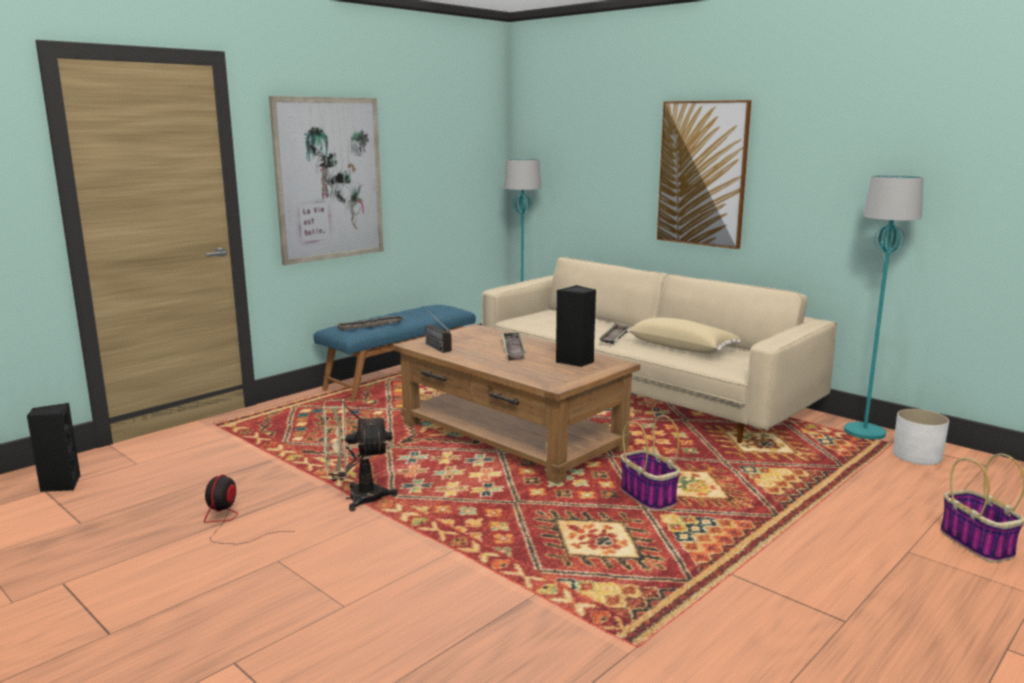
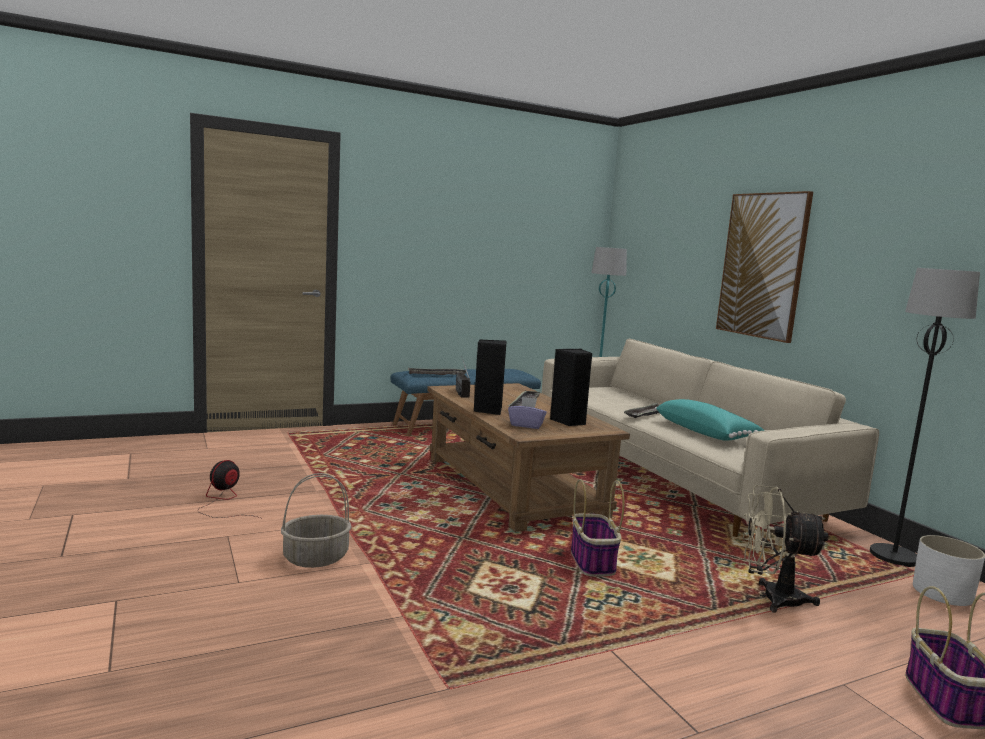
camera: 20 degrees right, 5 degrees down
black speaker [27,403,81,492] -> black speaker moved to [474,339,507,415]
picture [269,96,384,265] -> none
beige fan [323,399,398,511] -> beige fan moved to [742,485,829,613]
beige pillow [627,317,741,354] -> turquoise pillow [654,399,765,441]
turquoise floor lamp [844,175,924,439] -> black floor lamp [870,268,980,567]
none -> basket [281,473,352,568]
none -> purple tissue box [508,397,547,429]

